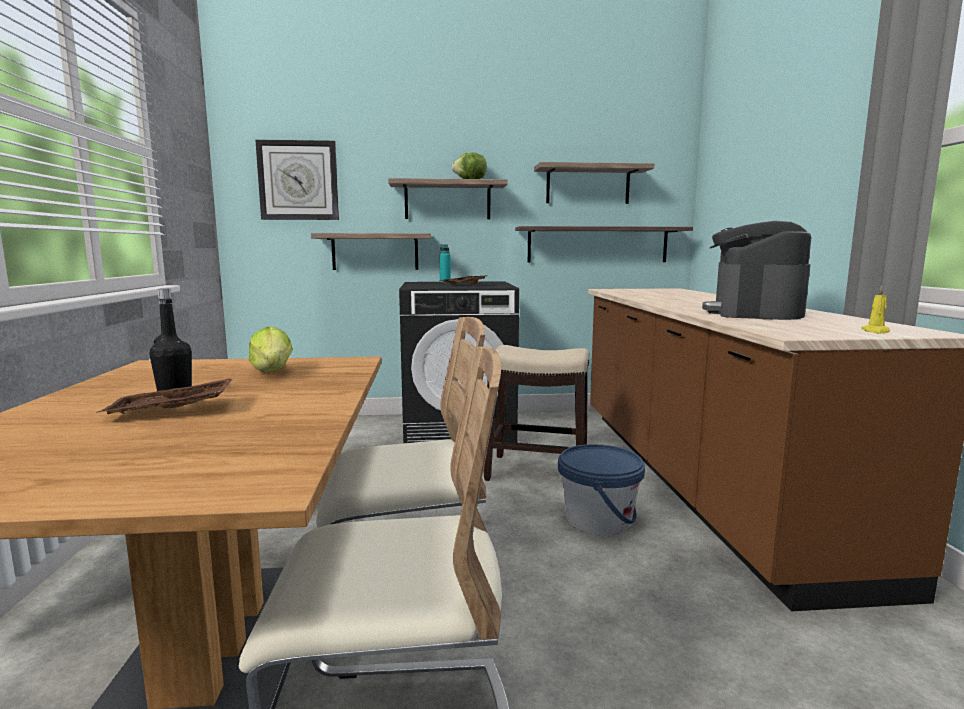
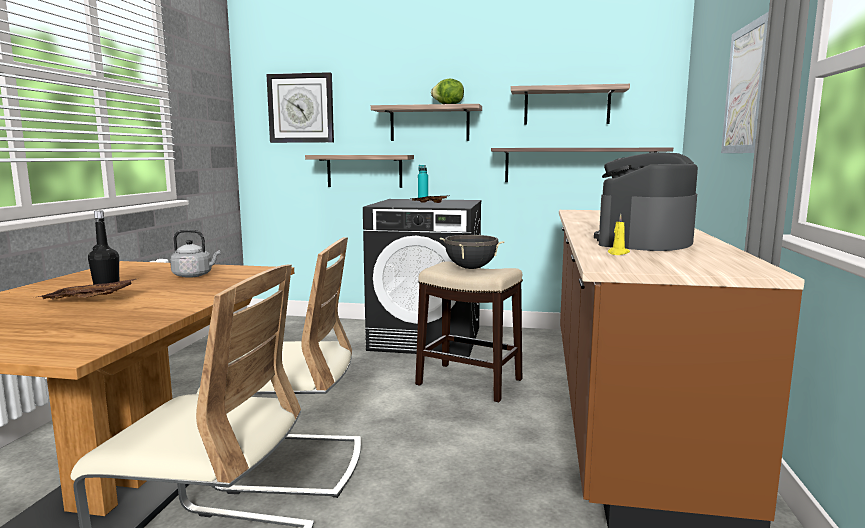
camera: 15 degrees right, 0 degrees up
lettuce [249,327,293,372] -> grey kettle [170,229,220,278]
blue bucket [558,444,645,536] -> none
yellow candle [861,286,890,334] -> yellow candle moved to [608,214,630,255]
none -> black cooking pot [440,235,504,269]
none -> picture [721,12,769,153]

